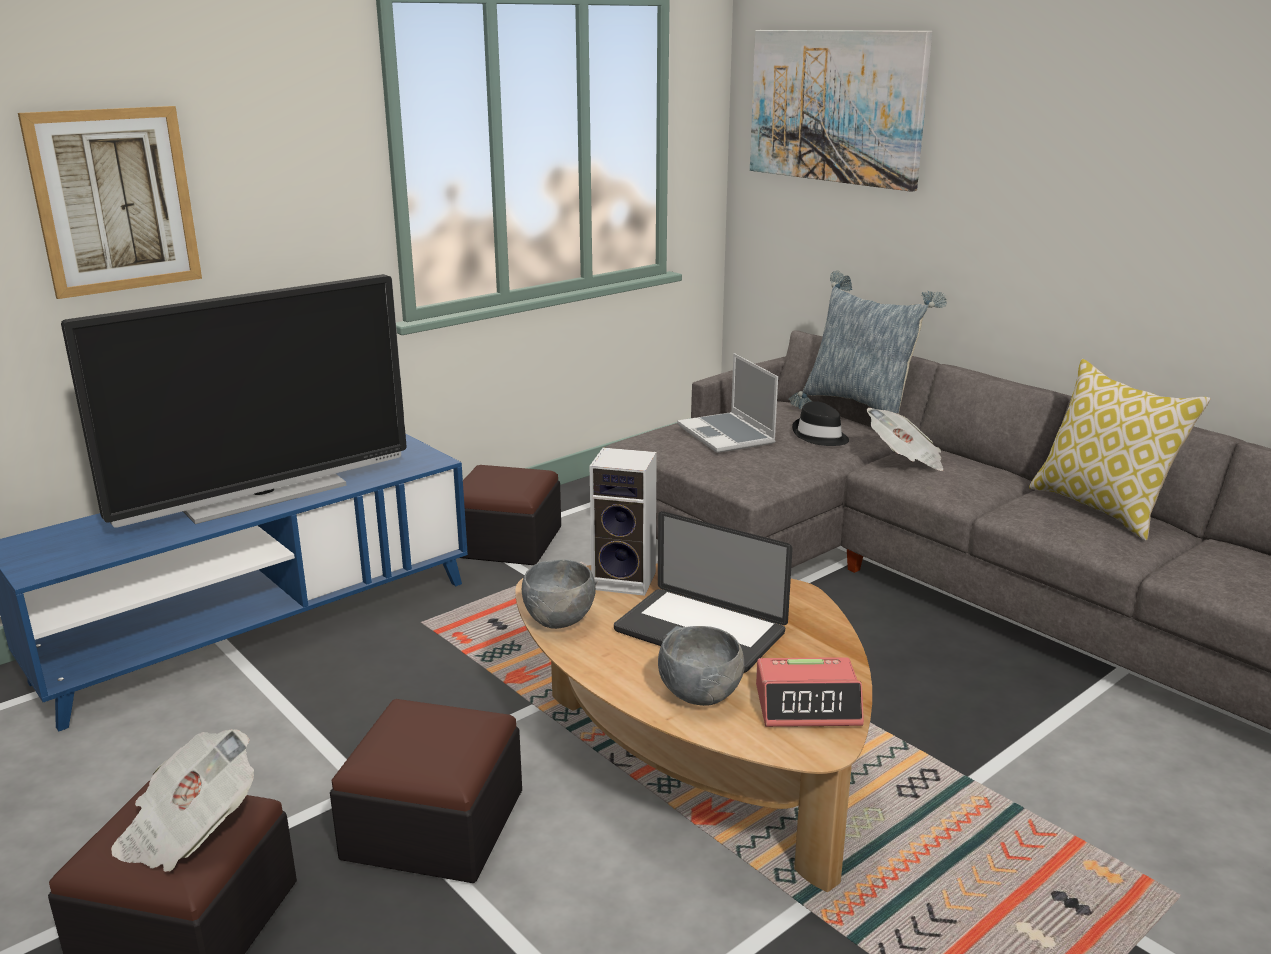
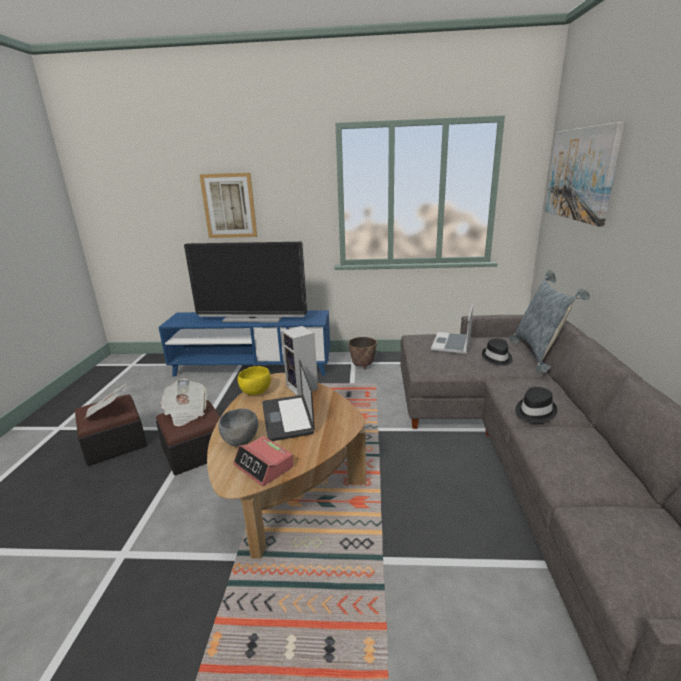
camera: 45 degrees right, 0 degrees up
ottoman [460,465,561,565] -> planter [348,337,377,369]
grey bowl [522,560,596,629] -> yellow bowl [238,366,271,395]
newspaper [867,408,943,471] -> newspaper moved to [160,379,207,427]
pillow [1029,359,1211,541] -> none
none -> black hat [515,387,557,422]

